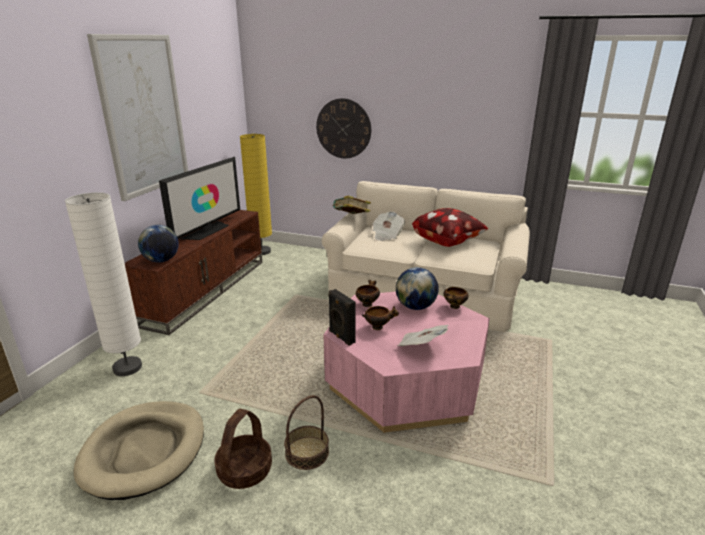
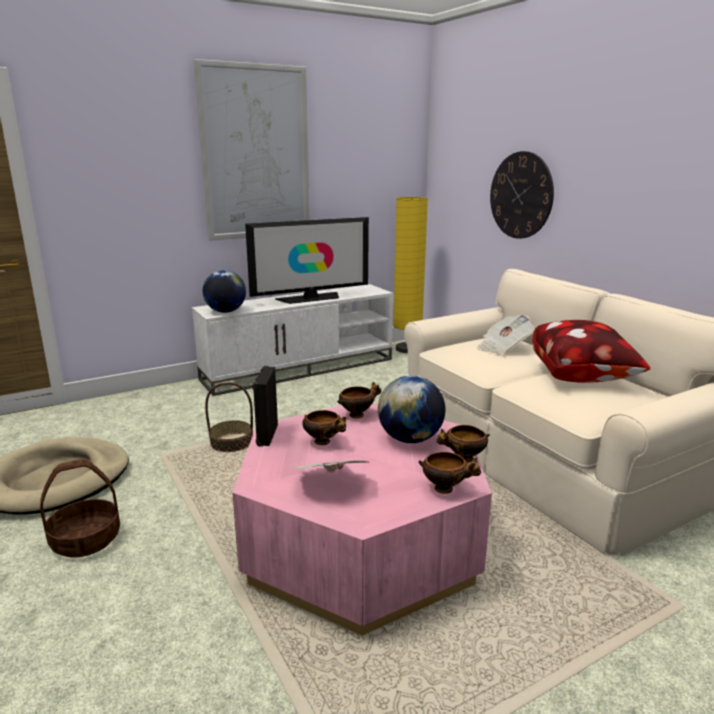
camera: 40 degrees right, 5 degrees down
white floor lamp [65,192,142,376] -> none
brown tv stand [125,210,262,335] -> white tv stand [192,284,393,396]
basket [284,395,329,470] -> basket moved to [205,382,253,452]
book [333,196,371,214] -> none
none -> bowl [418,452,481,494]

